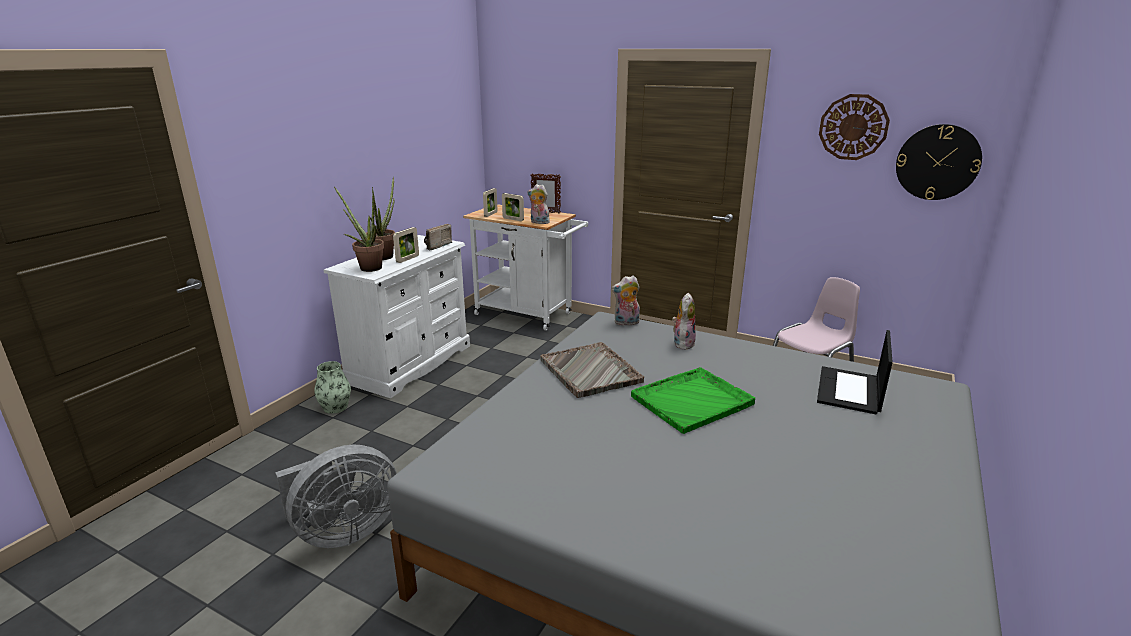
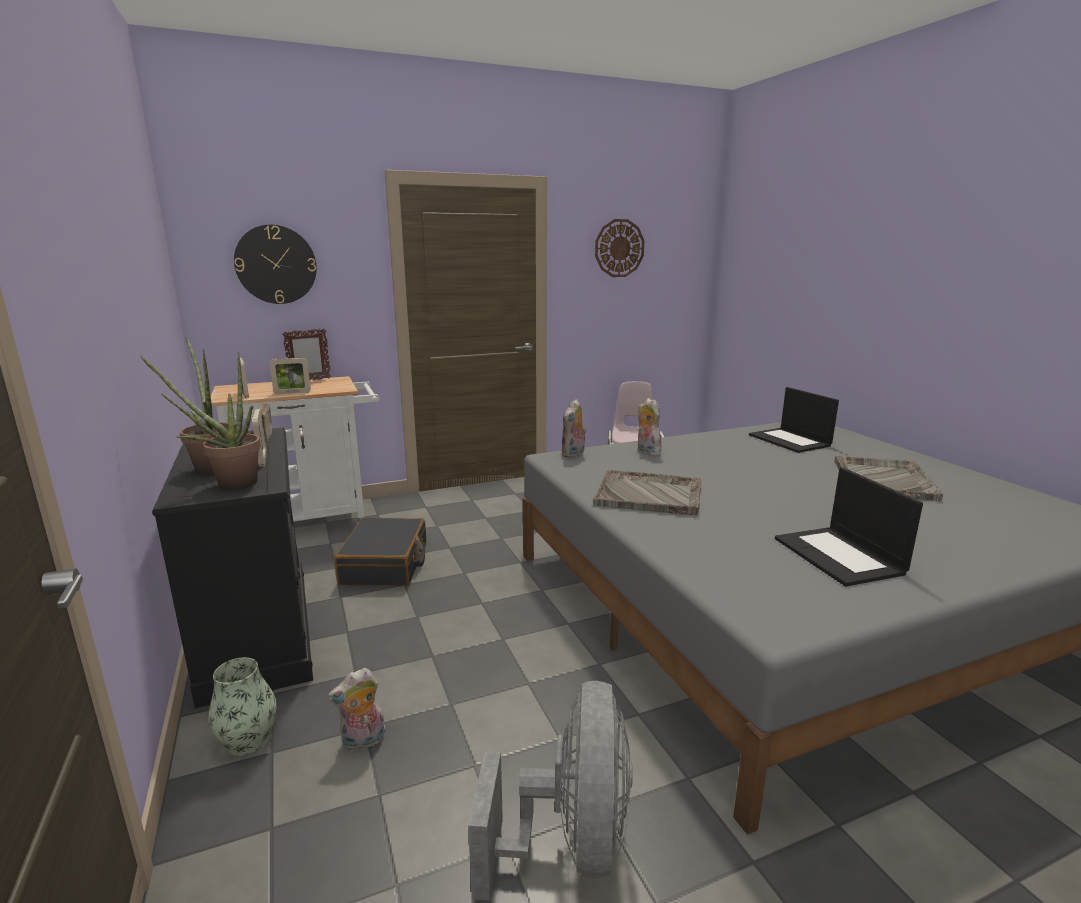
camera: 50 degrees left, 5 degrees down
white dresser [323,235,470,398] -> black dresser [152,428,313,708]
plush toy [527,184,550,224] -> plush toy moved to [328,668,386,751]
green tray [631,367,755,434] -> none
wall clock [896,124,982,200] -> wall clock moved to [234,225,317,304]
none -> black suitcase [335,518,426,586]
none -> laptop [775,467,923,586]
none -> grey tray [835,456,943,501]

